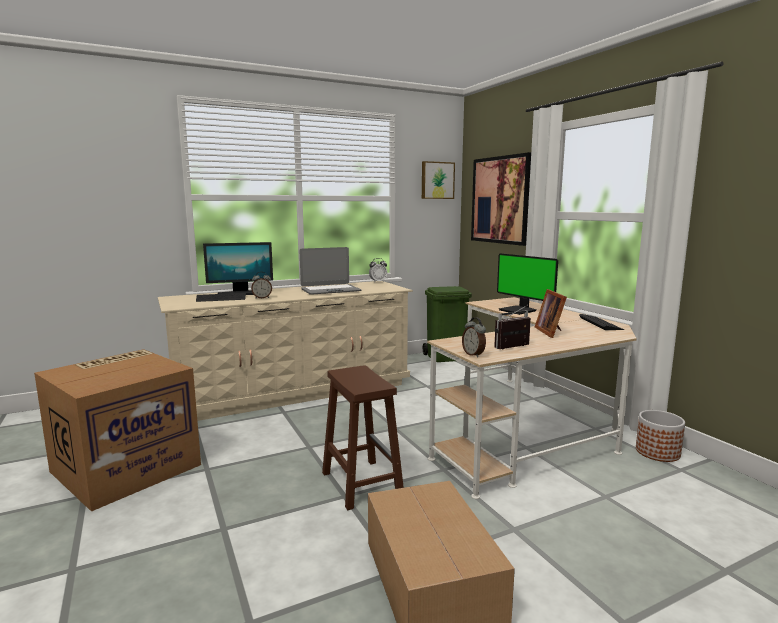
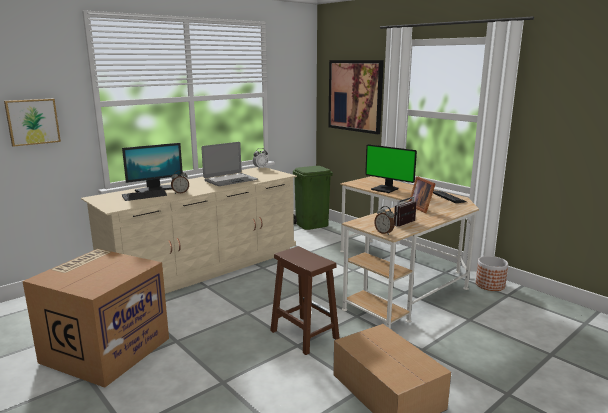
camera: 15 degrees left, 5 degrees up
picture [422,161,455,199] -> picture moved to [4,99,61,147]

